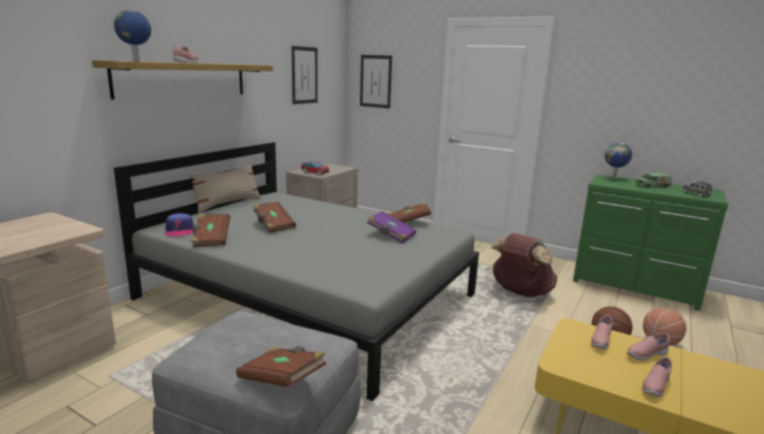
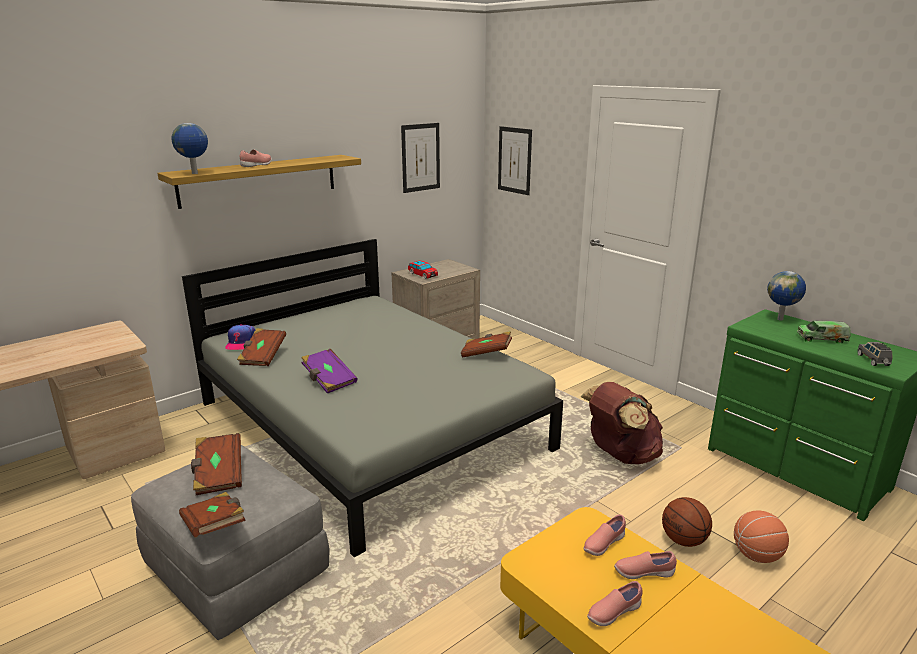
camera: 20 degrees right, 5 degrees up
beige pillow [189,164,261,213] -> none
brown book [253,201,296,232] -> brown book moved to [191,433,242,495]
purple book [367,211,417,243] -> purple book moved to [301,349,358,393]

